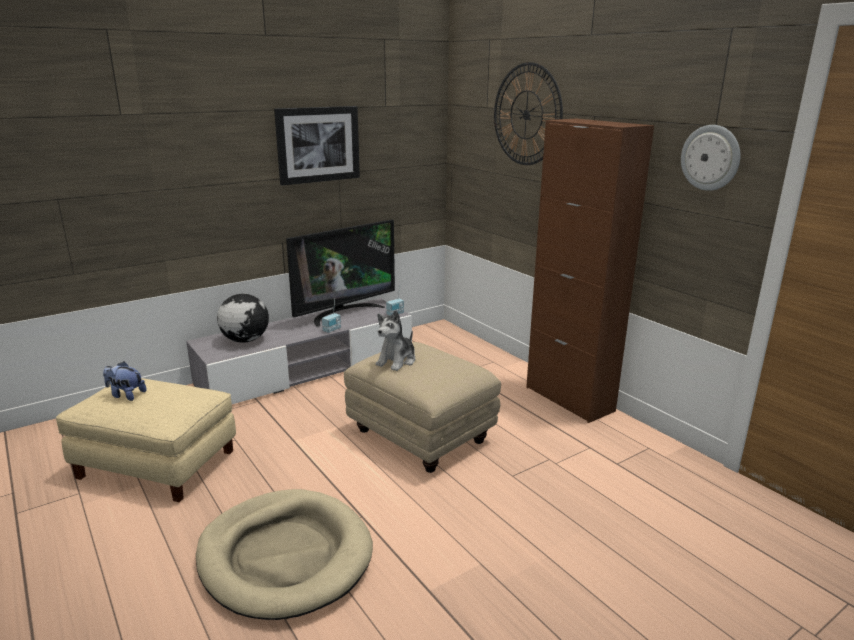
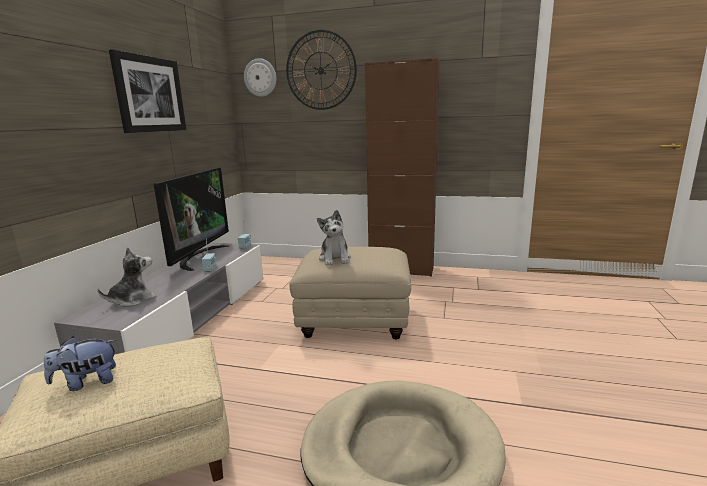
camera: 40 degrees left, 5 degrees down
globe [217,294,269,343] -> plush toy [97,247,157,307]
wall clock [681,125,740,191] -> wall clock moved to [244,58,276,97]

